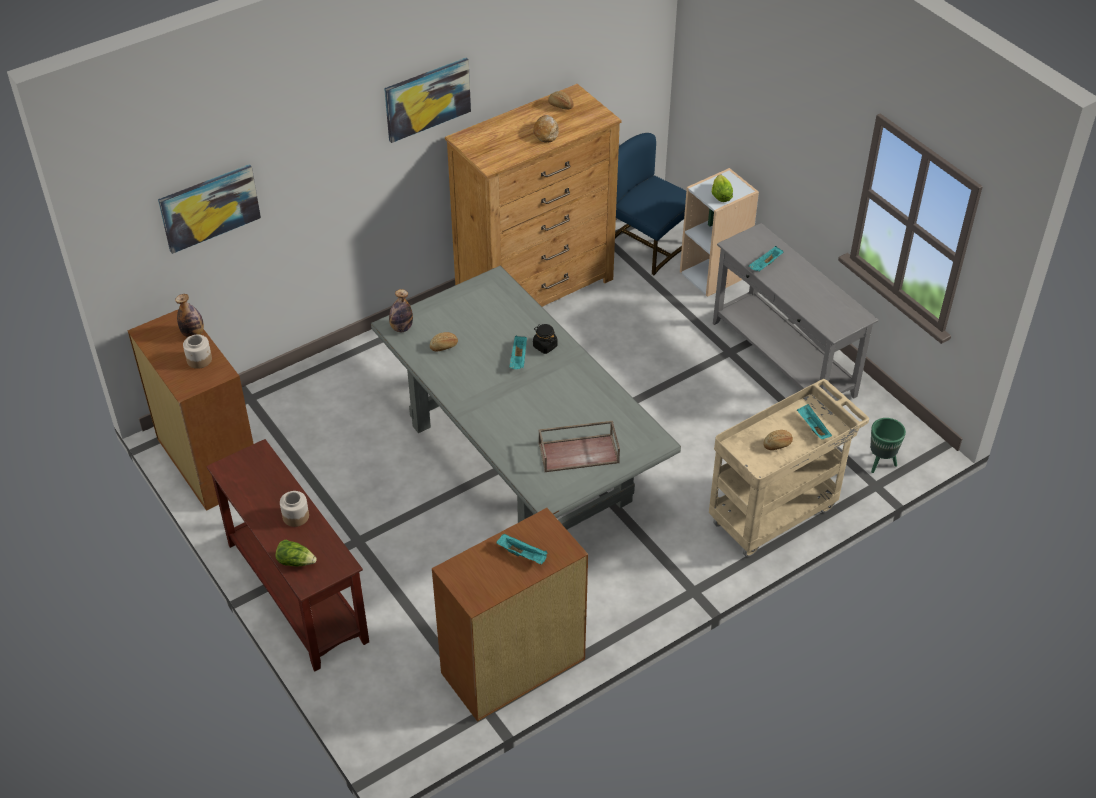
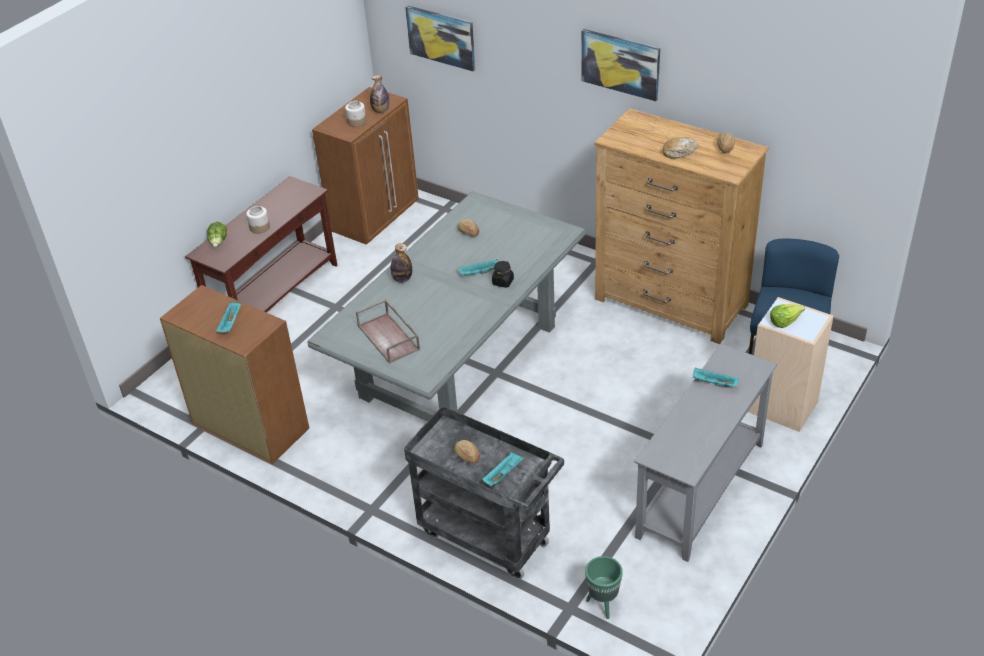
camera: 70 degrees right, 5 degrees down
bottle [389,289,413,332] -> bottle moved to [390,243,412,283]
beige cart [709,379,869,557] -> black cart [404,407,564,579]

